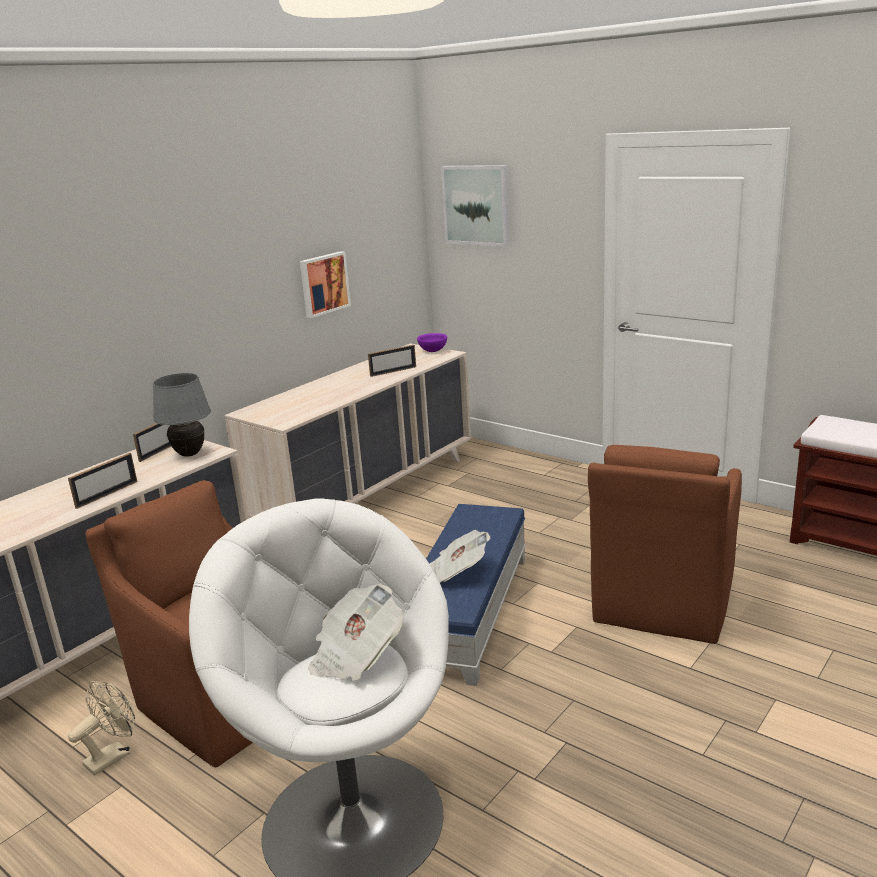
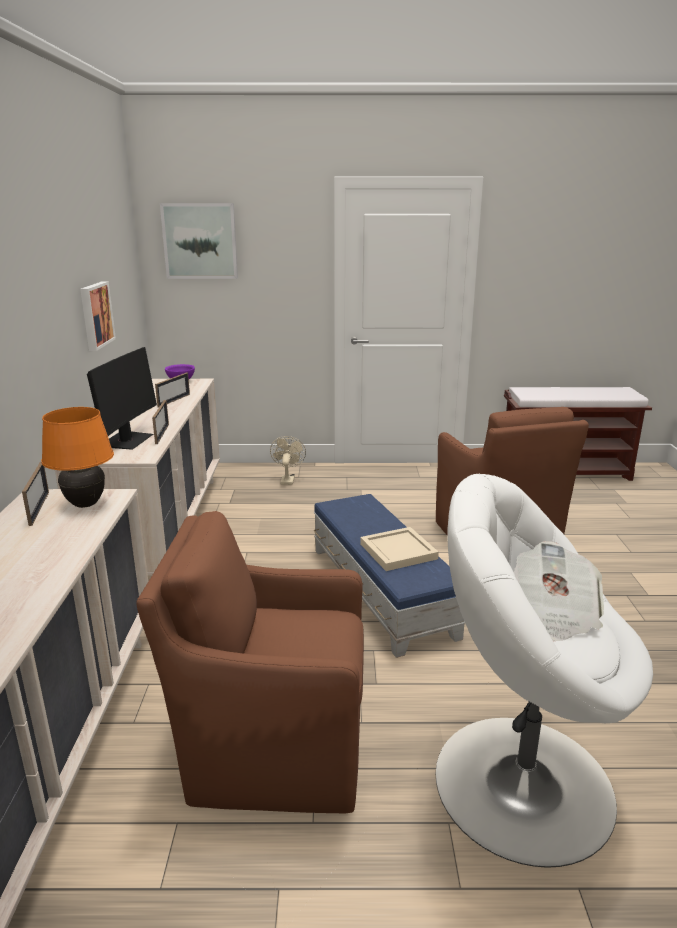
camera: 40 degrees left, 0 degrees up
picture frame [68,453,137,509] -> picture frame moved to [152,400,169,444]
beige fan [68,681,135,776] -> beige fan moved to [270,436,306,485]
grey table lamp [153,373,211,457] -> orange table lamp [41,407,114,508]
newspaper [430,530,491,582] -> beige tray [360,527,439,571]
none -> monitor [87,347,157,450]

